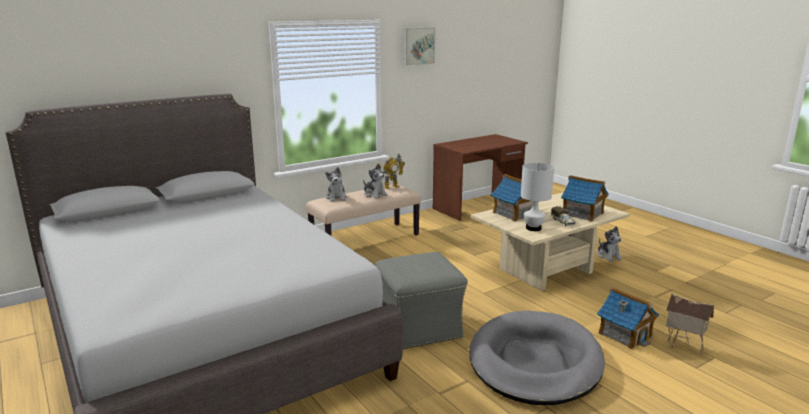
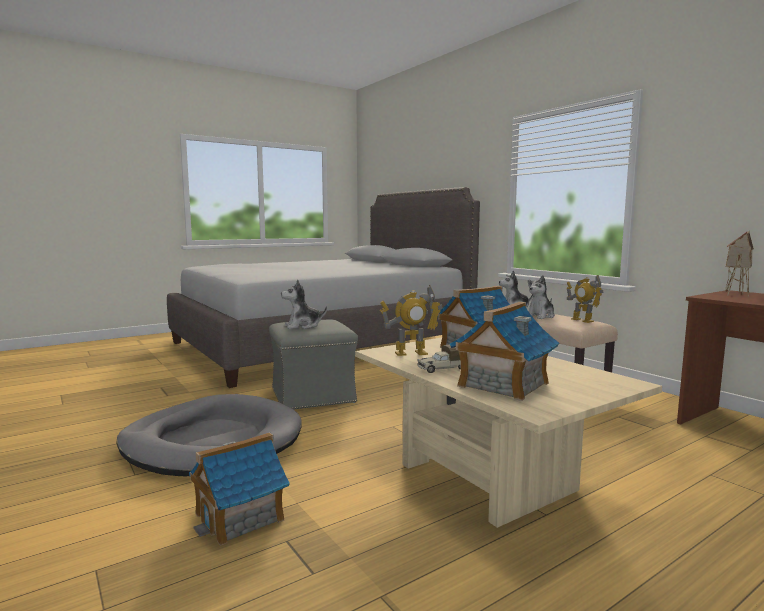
camera: 90 degrees right, 10 degrees down
picture [404,27,435,66] -> none
white table lamp [521,163,554,231] -> toy robot [380,285,443,356]
plush toy [597,226,622,262] -> plush toy moved to [281,280,327,329]
toy house [666,293,715,356] -> toy house moved to [724,231,754,297]

